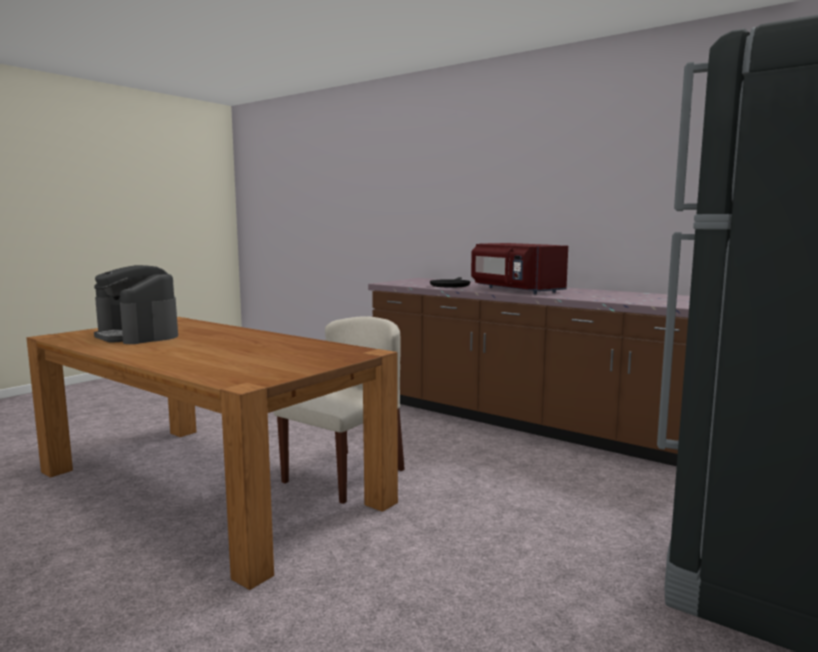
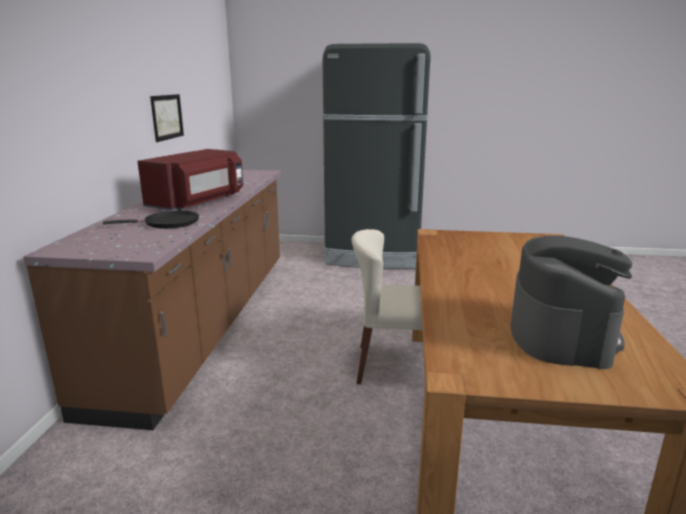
camera: 120 degrees left, 10 degrees up
none -> picture [150,94,184,142]

